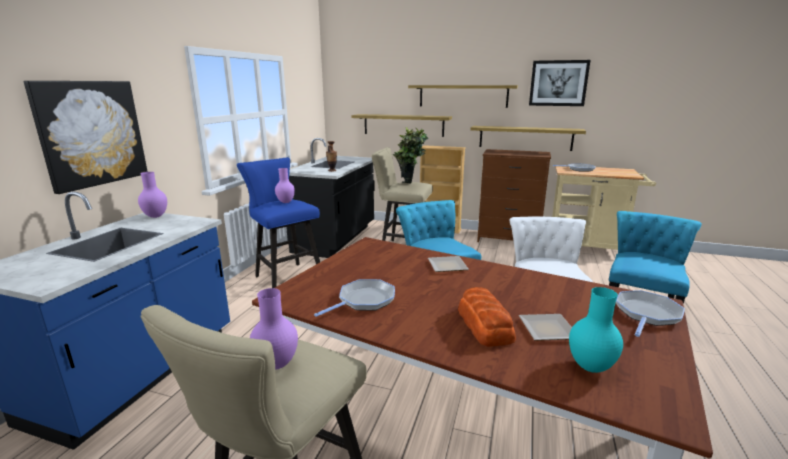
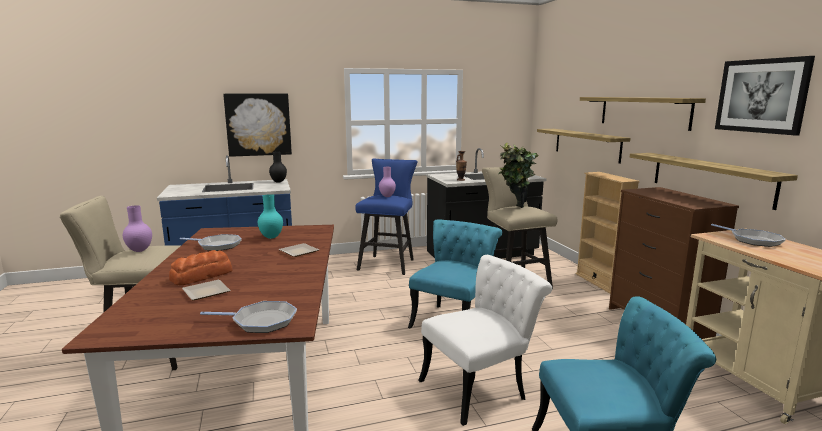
camera: 55 degrees right, 5 degrees down
purple vase [138,172,167,218] -> black vase [269,152,287,183]
turquoise vase [569,287,623,373] -> turquoise vase moved to [258,194,283,239]

